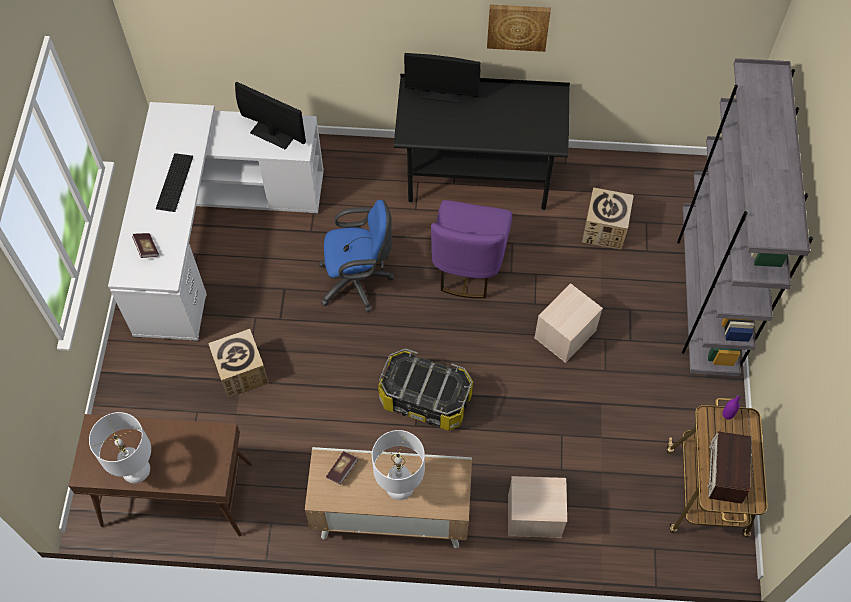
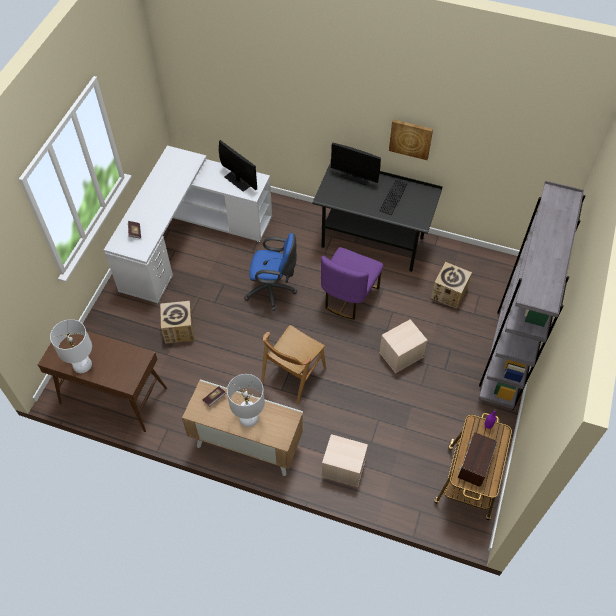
camera: 15 degrees right, 5 degrees down
keyboard [156,153,193,212] -> keyboard moved to [379,180,408,215]
storage box [378,348,473,431] -> brown chair [261,325,326,404]

